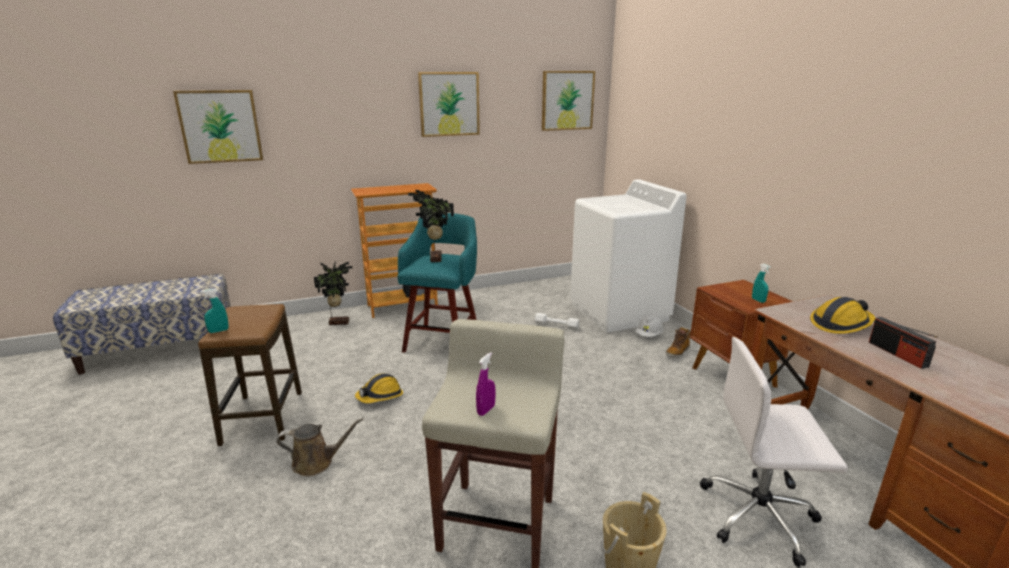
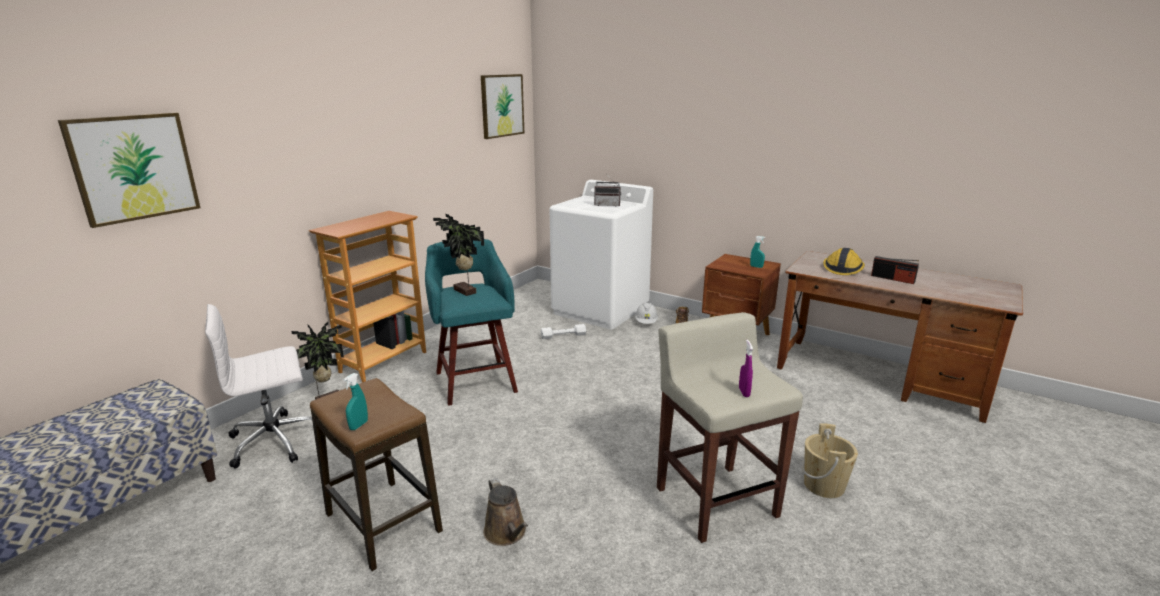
camera: 35 degrees left, 0 degrees up
brown watering can [276,418,363,476] -> brown watering can turned 105 degrees clockwise [483,478,528,546]
hard hat [355,374,403,403] -> none
picture [418,72,480,137] -> none
white office chair [700,337,848,567] -> white office chair moved to [205,304,312,468]
none -> radio [594,175,621,206]

